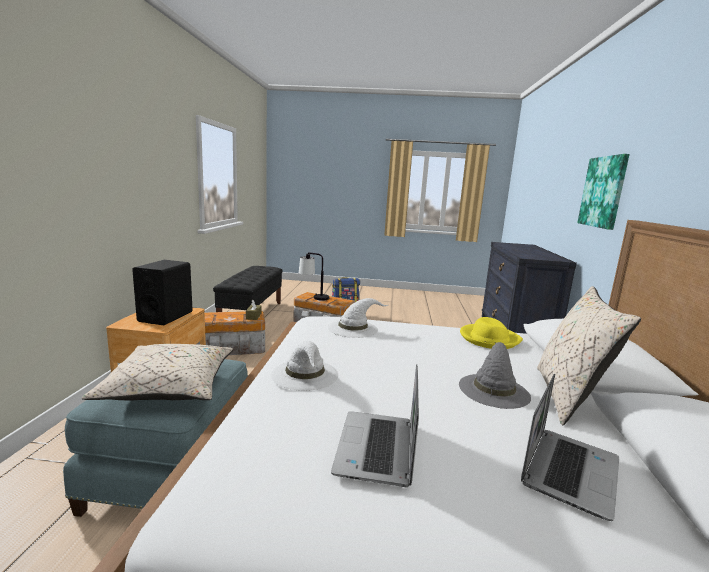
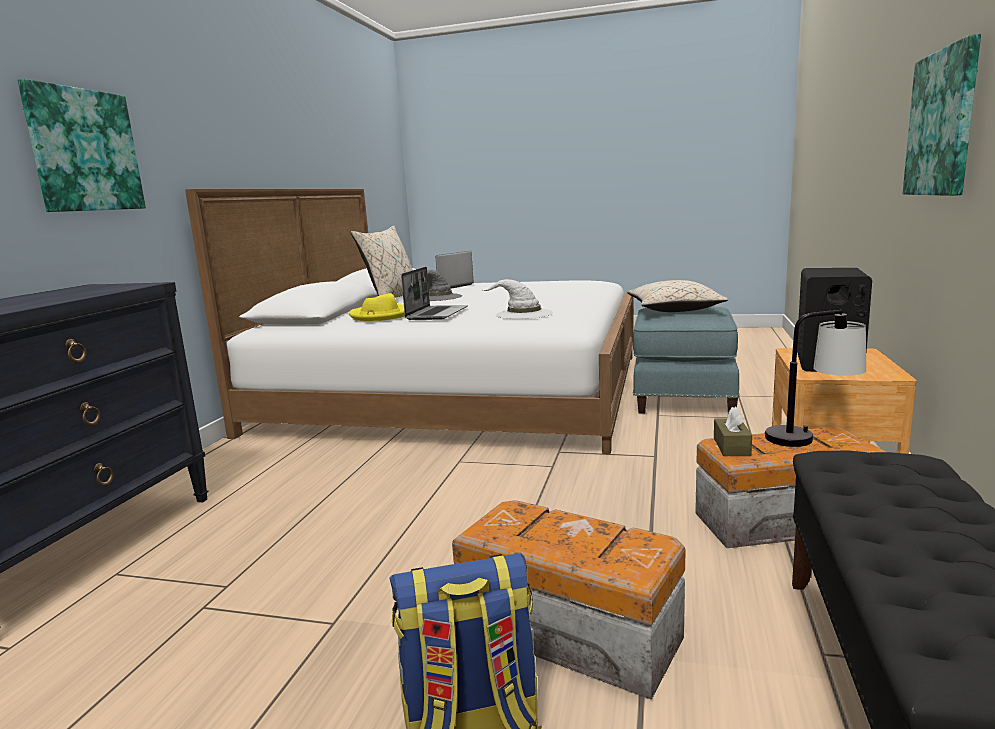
camera: 170 degrees left, 0 degrees up
white hat [271,341,338,391] -> none
table lamp [299,252,329,301] -> table lamp moved to [765,310,866,447]
laptop [331,364,419,487] -> laptop moved to [401,267,468,320]
none -> picture [903,34,981,196]

